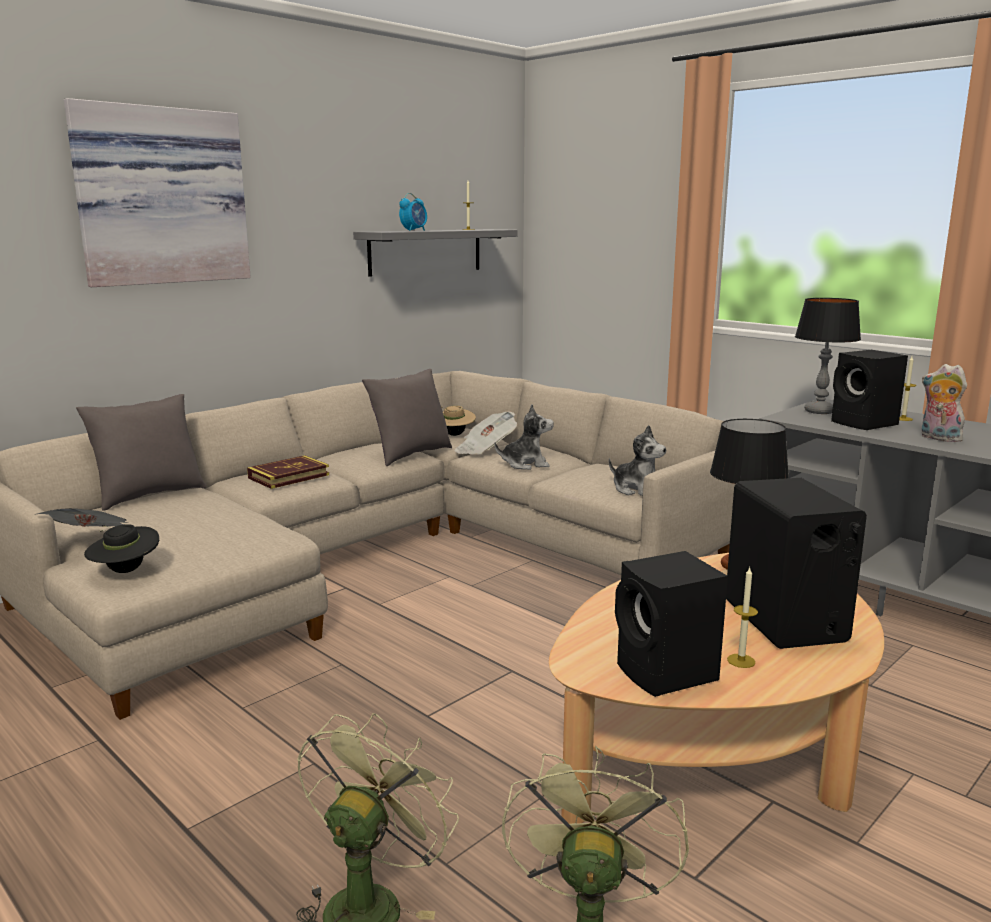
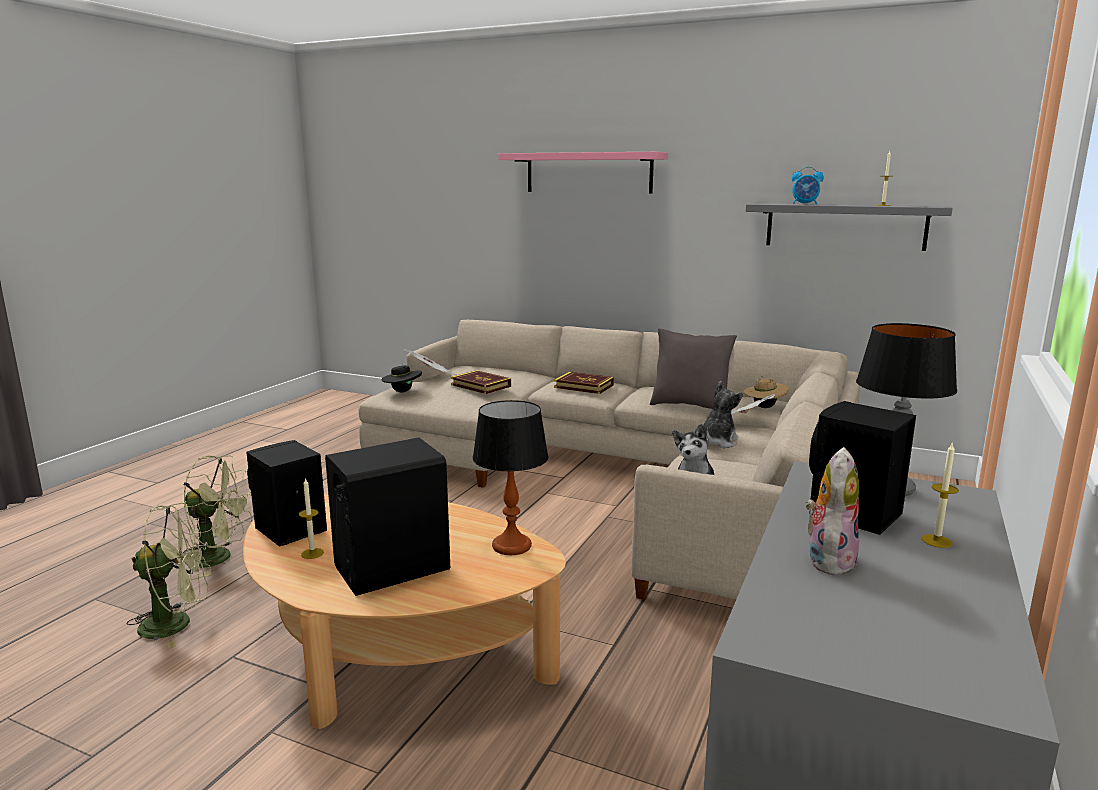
camera: 70 degrees right, 0 degrees up
picture [64,98,251,287] -> pink shelf [498,152,668,194]
grey pillow [76,394,207,511] -> none
plush toy [494,404,554,470] -> plush toy turned 120 degrees counterclockwise [703,381,743,448]
none -> book [451,370,511,394]

